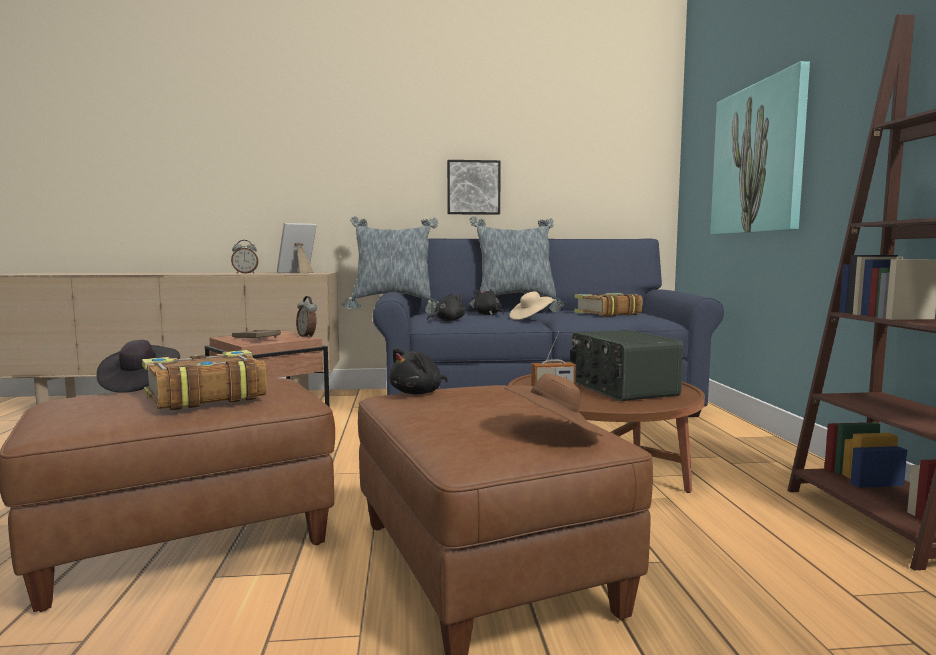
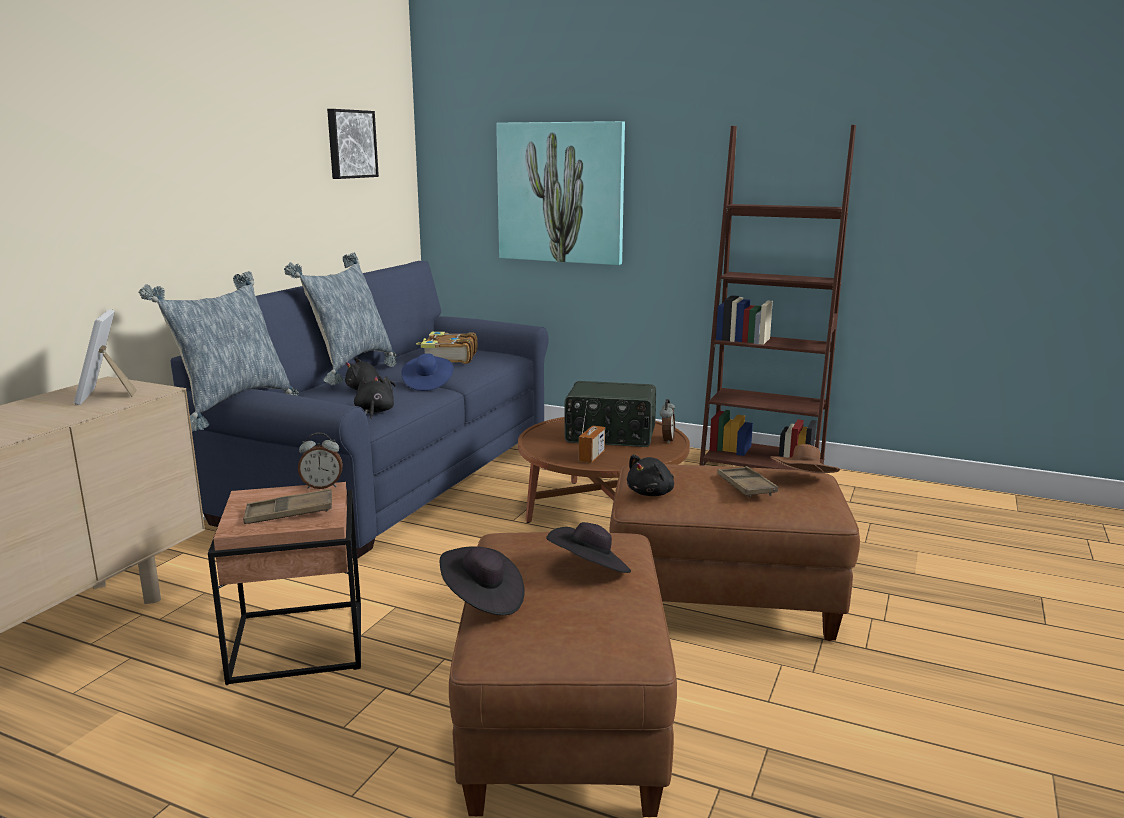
camera: 60 degrees left, 10 degrees up
book [142,350,267,411] -> black hat [546,522,631,573]
alarm clock [231,240,258,274] -> alarm clock moved to [660,399,676,444]
black plush toy [389,348,448,394] -> black plush toy turned 60 degrees clockwise [627,454,674,496]
picture [447,160,501,215] -> picture moved to [327,109,379,179]
beige hat [510,292,554,320] -> blue hat [401,353,454,391]
none -> brown tray [718,466,778,497]

